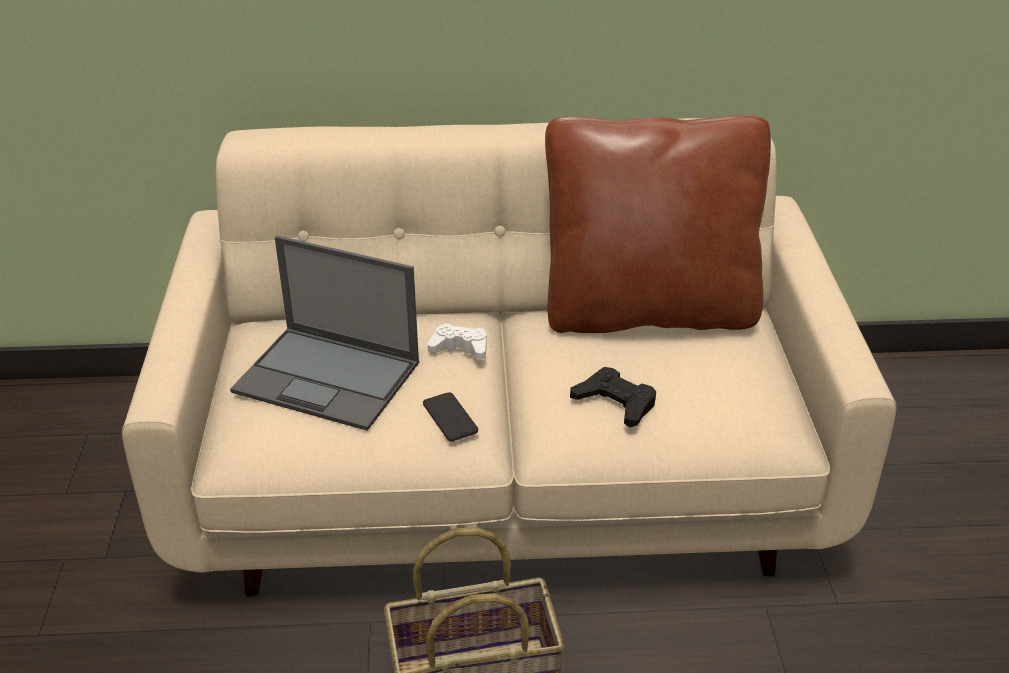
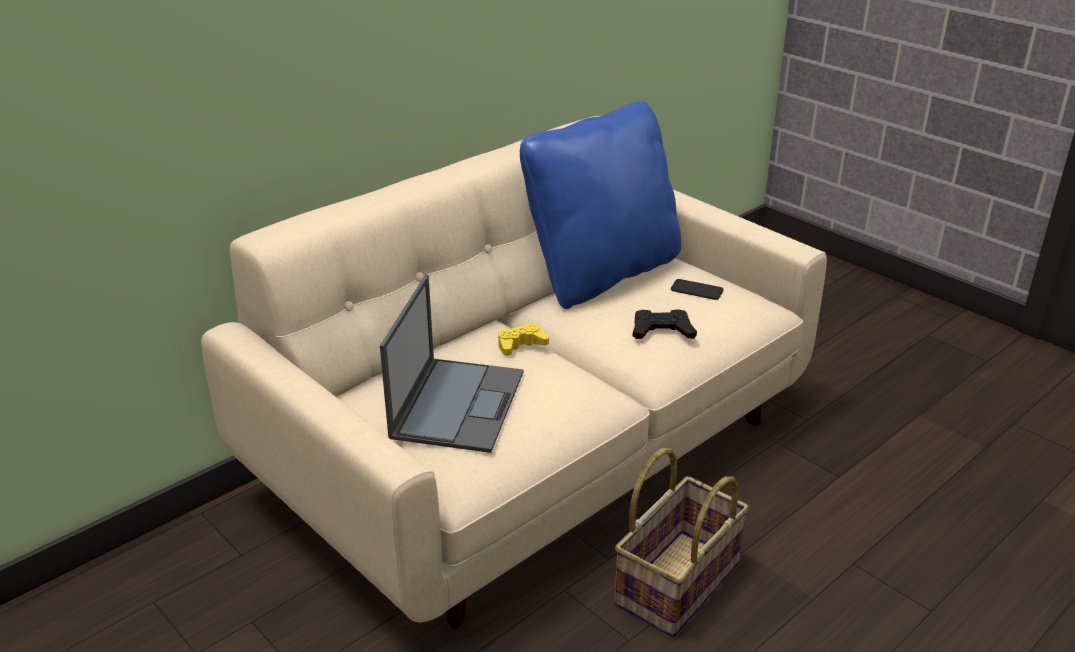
camera: 40 degrees left, 5 degrees down
laptop [230,235,419,431] -> laptop turned 60 degrees counterclockwise [380,275,524,453]
phone [423,392,478,441] -> phone moved to [671,279,724,300]
white game controller [428,323,487,360] -> yellow game controller [498,323,549,356]
brown pillow [545,115,771,333] -> blue pillow [520,101,681,309]

